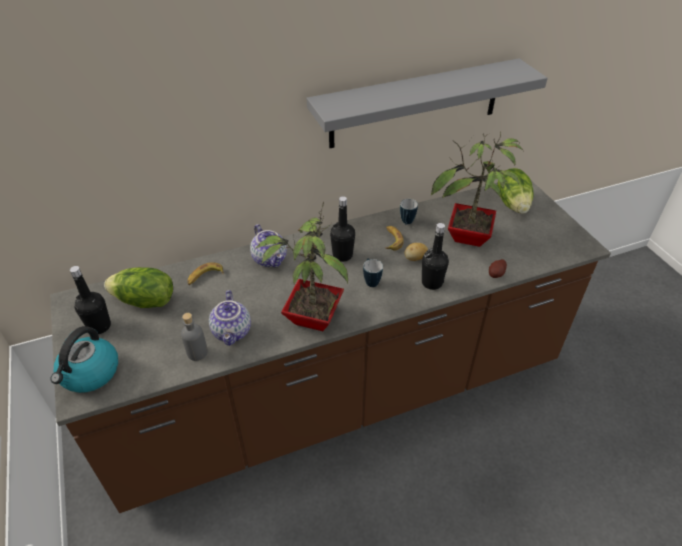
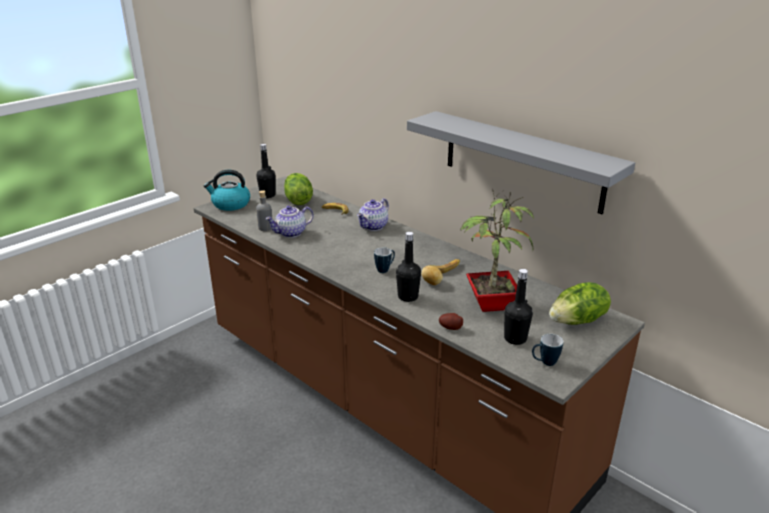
camera: 65 degrees right, 15 degrees down
potted plant [256,202,348,331] -> none
black bottle [330,196,355,262] -> black bottle moved to [504,269,533,345]
mug [400,199,418,225] -> mug moved to [532,334,563,366]

